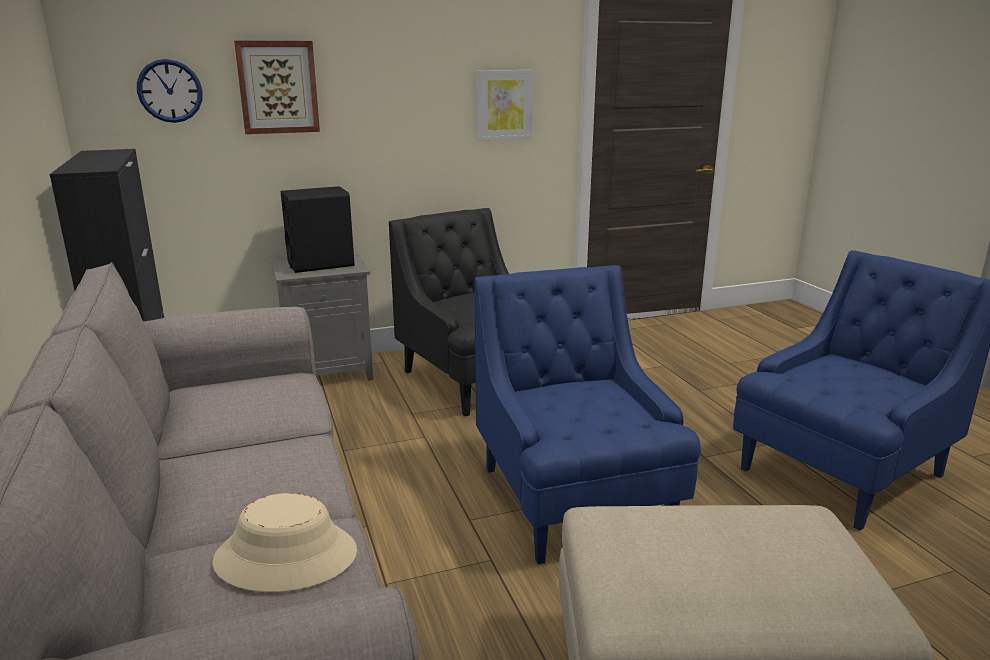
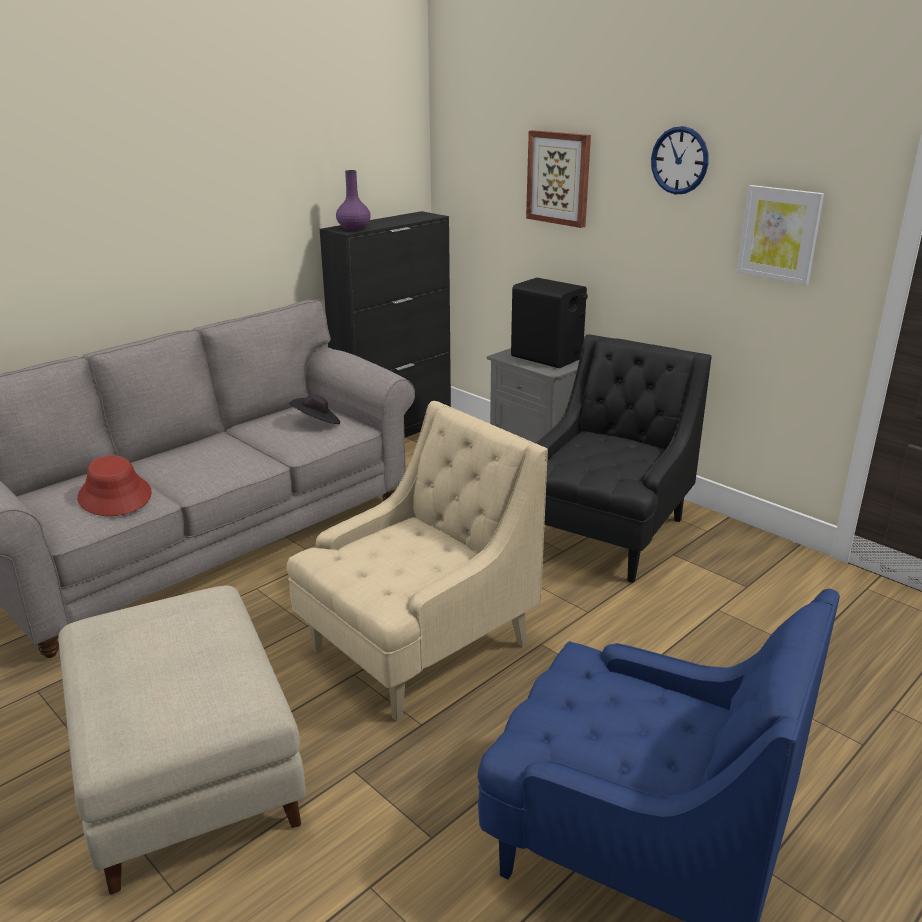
camera: 65 degrees right, 5 degrees up
wall clock [137,59,203,123] -> wall clock moved to [651,126,709,194]
beige hat [212,493,357,592] -> red hat [77,455,152,516]
blue armchair [474,265,701,564] -> beige armchair [287,401,548,722]
none -> black hat [289,394,340,424]
none -> purple vase [336,170,371,230]

